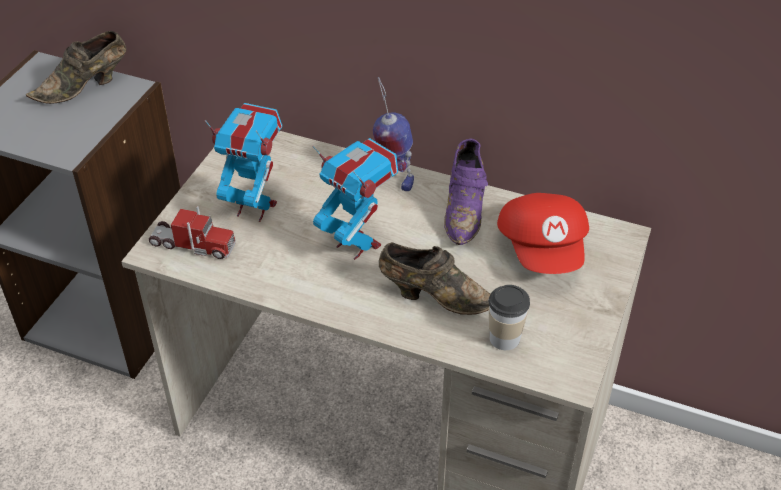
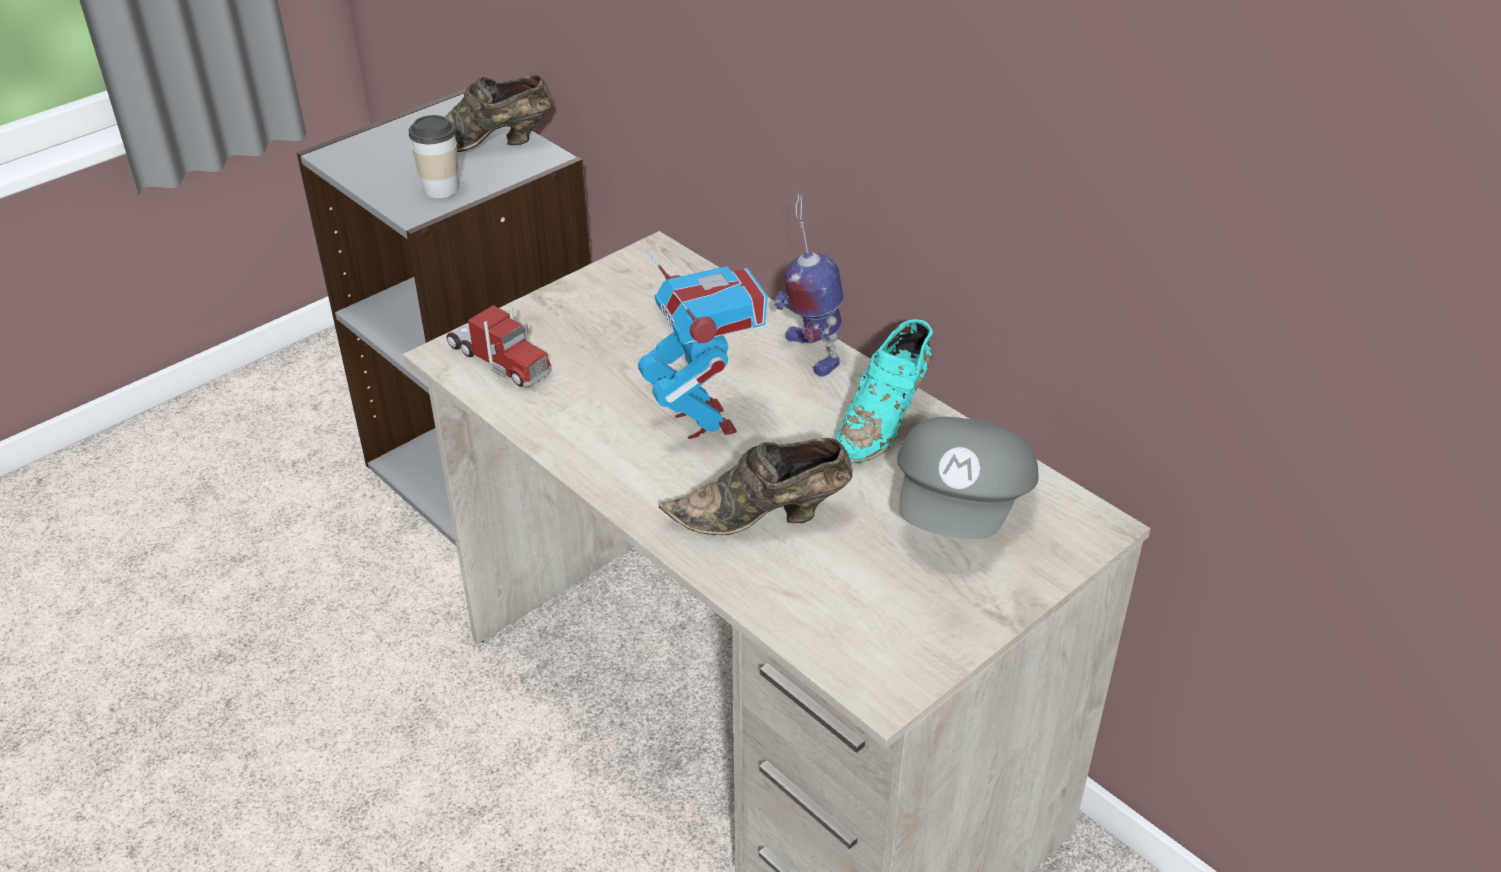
camera: 25 degrees right, 5 degrees down
toy robot [205,103,282,222] -> none
brown shoe [379,242,490,315] -> brown shoe turned 135 degrees clockwise [659,438,853,535]
purple shoe [444,138,488,245] -> turquoise shoe [835,319,933,463]
cup [489,285,530,350] -> cup moved to [408,115,459,198]
red cap [497,193,589,274] -> grey cap [897,417,1038,539]

